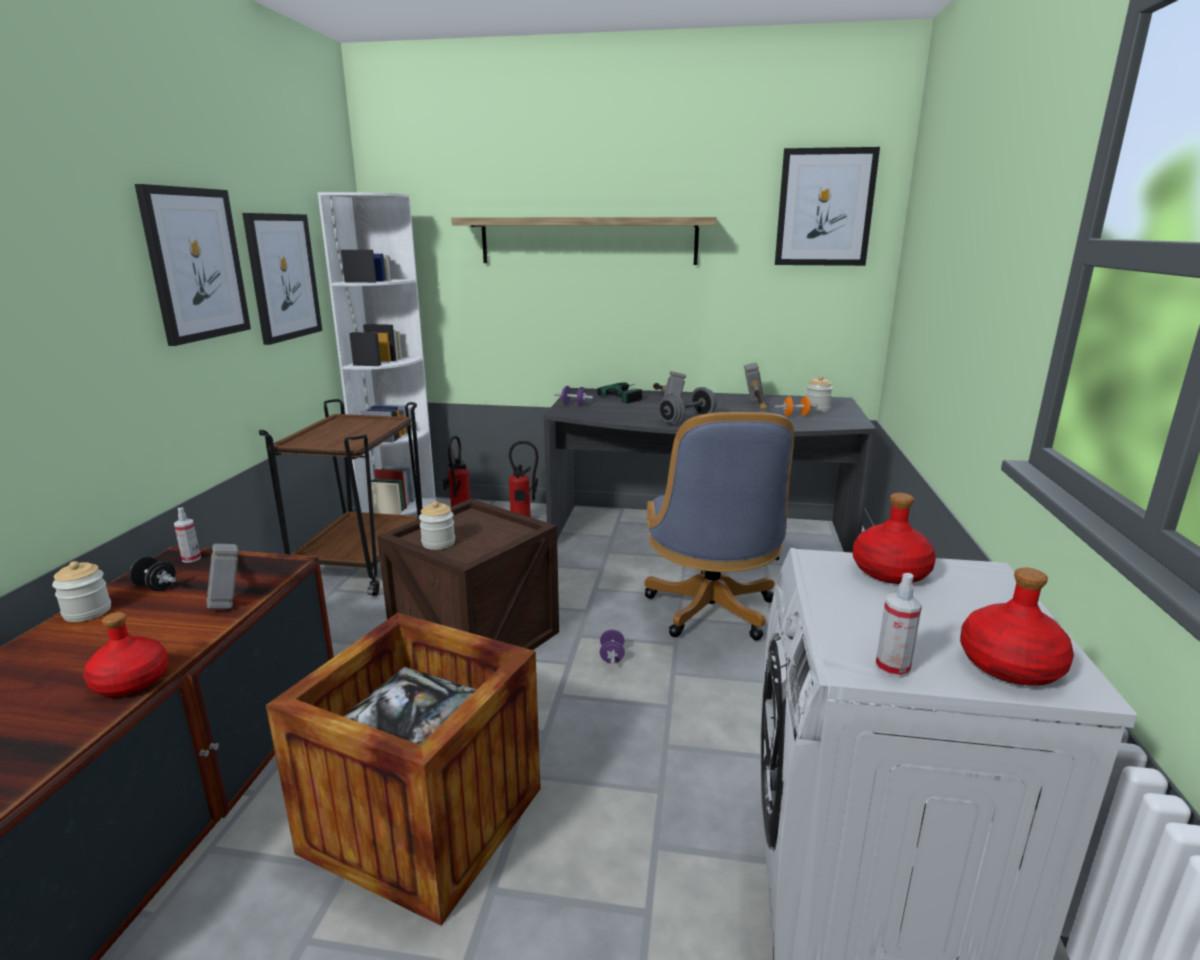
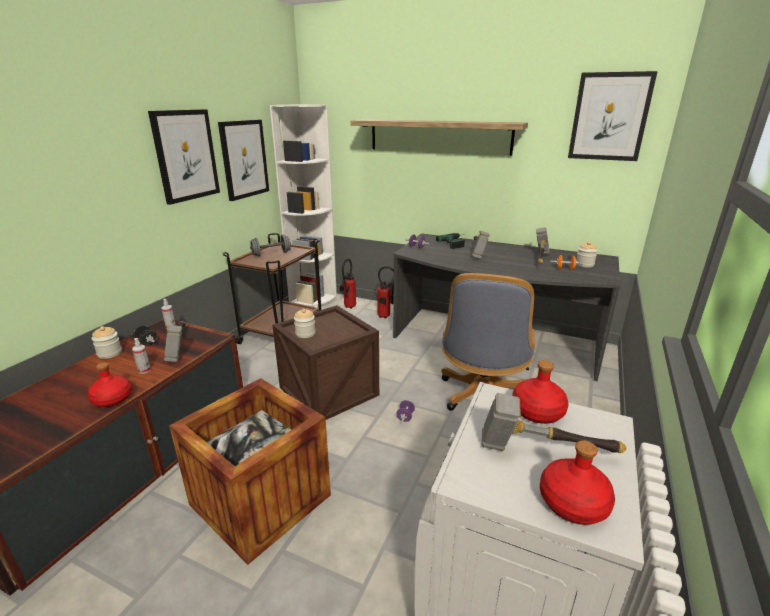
camera: 15 degrees right, 5 degrees up
grey dumbbell [658,387,717,425] -> grey dumbbell moved to [250,234,291,257]
spray bottle [875,573,922,678] -> spray bottle moved to [132,338,151,374]
none -> hammer [482,393,627,453]

